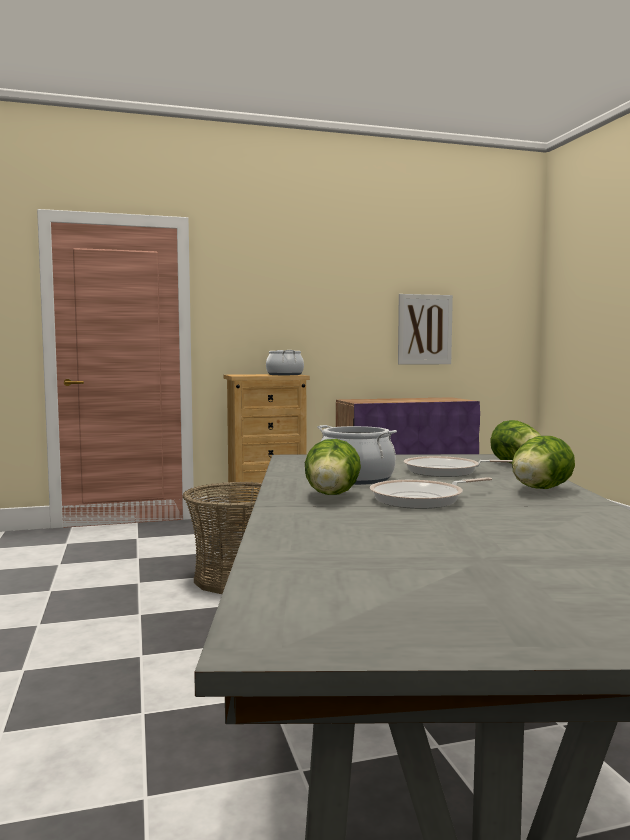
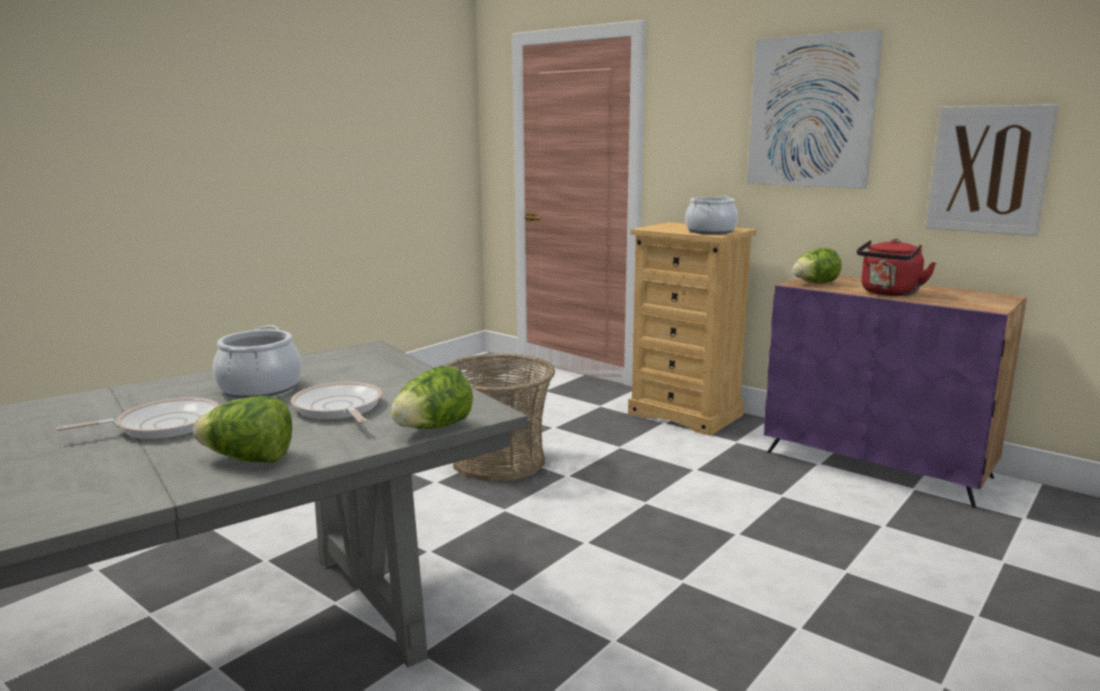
camera: 55 degrees right, 10 degrees up
lettuce [305,439,361,495] -> lettuce moved to [792,248,842,283]
frying pan [370,477,492,509] -> frying pan turned 120 degrees clockwise [56,397,219,439]
none -> picture [747,29,883,189]
none -> red kettle [856,239,936,296]

